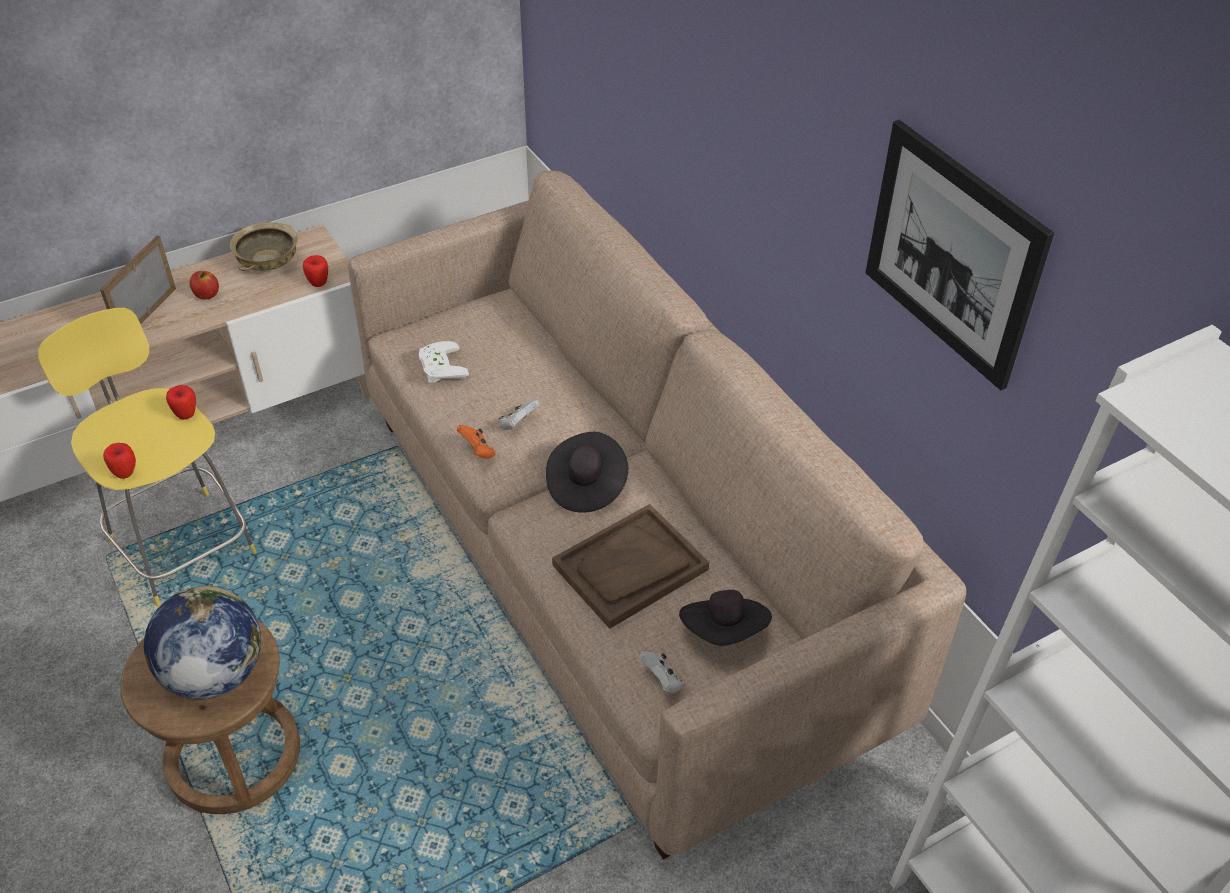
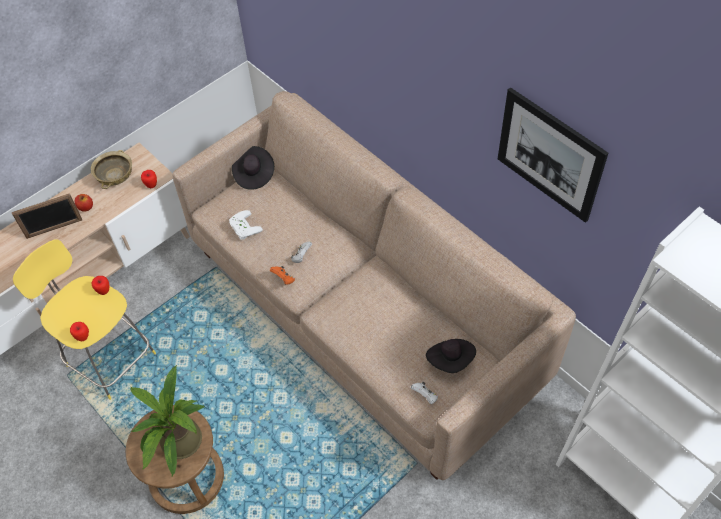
camera: 10 degrees left, 10 degrees up
picture frame [100,236,176,324] -> picture frame turned 120 degrees counterclockwise [12,193,82,239]
globe [144,586,261,700] -> potted plant [131,365,205,476]
black hat [546,432,628,513] -> black hat moved to [232,146,274,190]
brown tray [552,504,709,629] -> none

